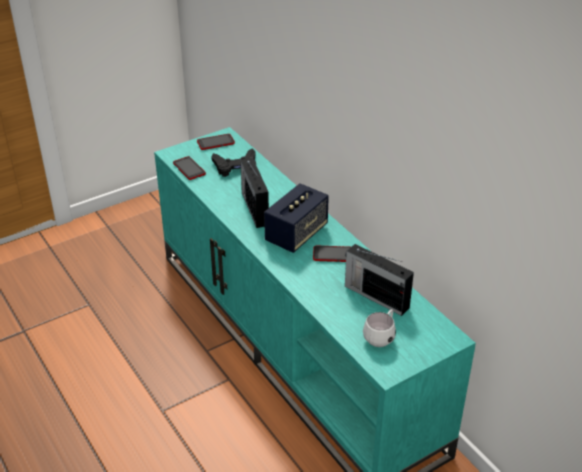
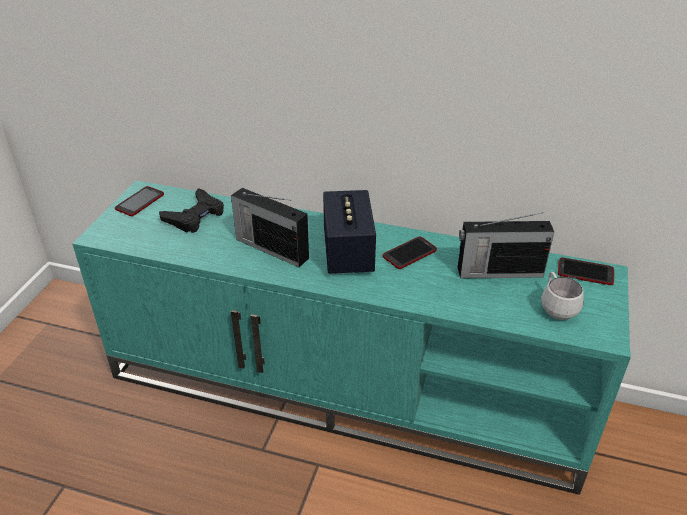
camera: 40 degrees left, 0 degrees up
phone [173,156,206,180] -> phone moved to [558,258,614,285]

